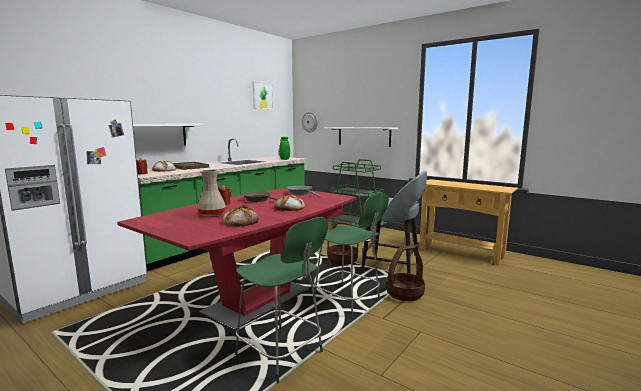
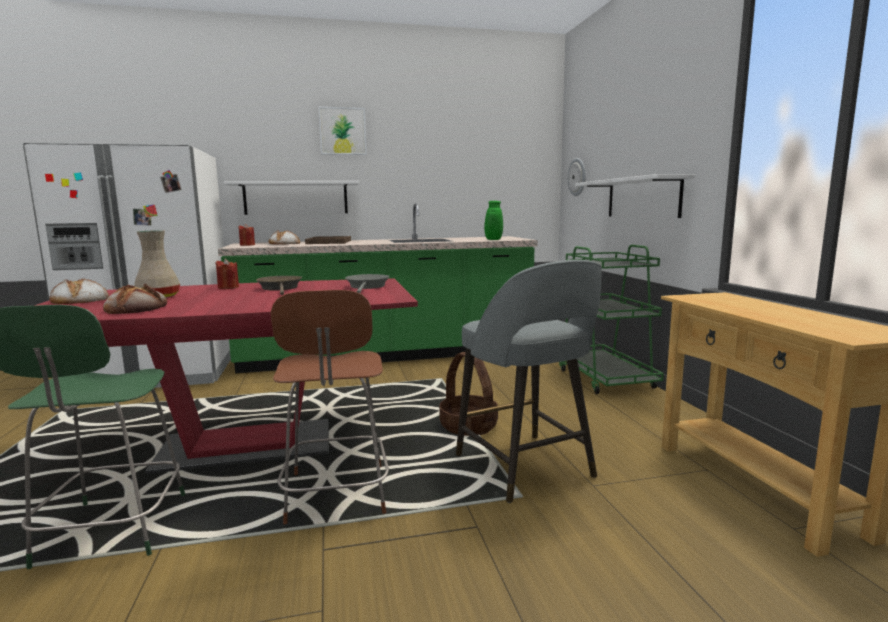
camera: 40 degrees right, 0 degrees up
picture [253,81,273,109] -> picture moved to [319,107,367,155]
bread [274,195,305,211] -> bread moved to [49,279,109,304]
green chair [313,194,389,318] -> brown chair [271,290,389,524]
basket [386,246,425,301] -> none

